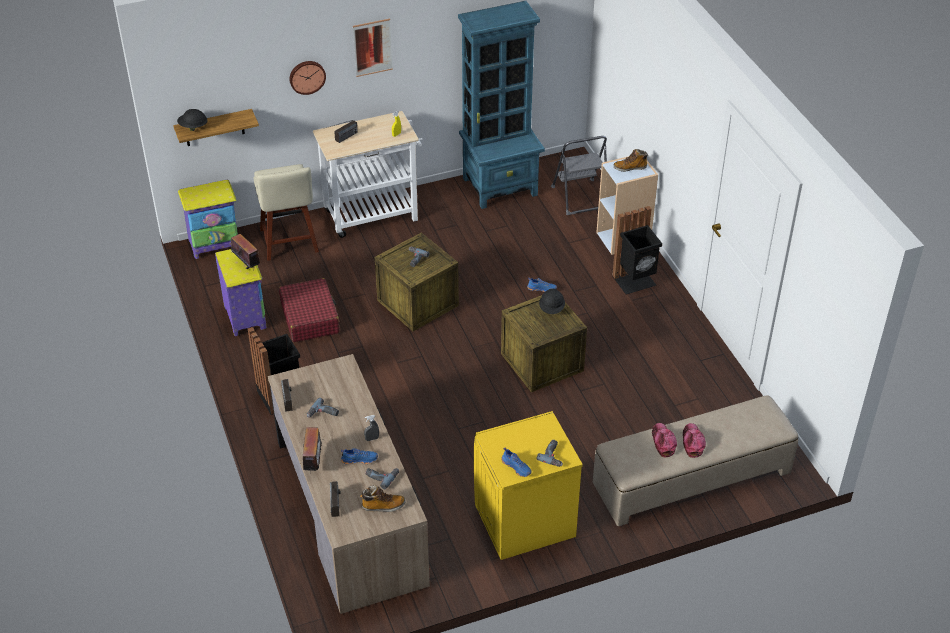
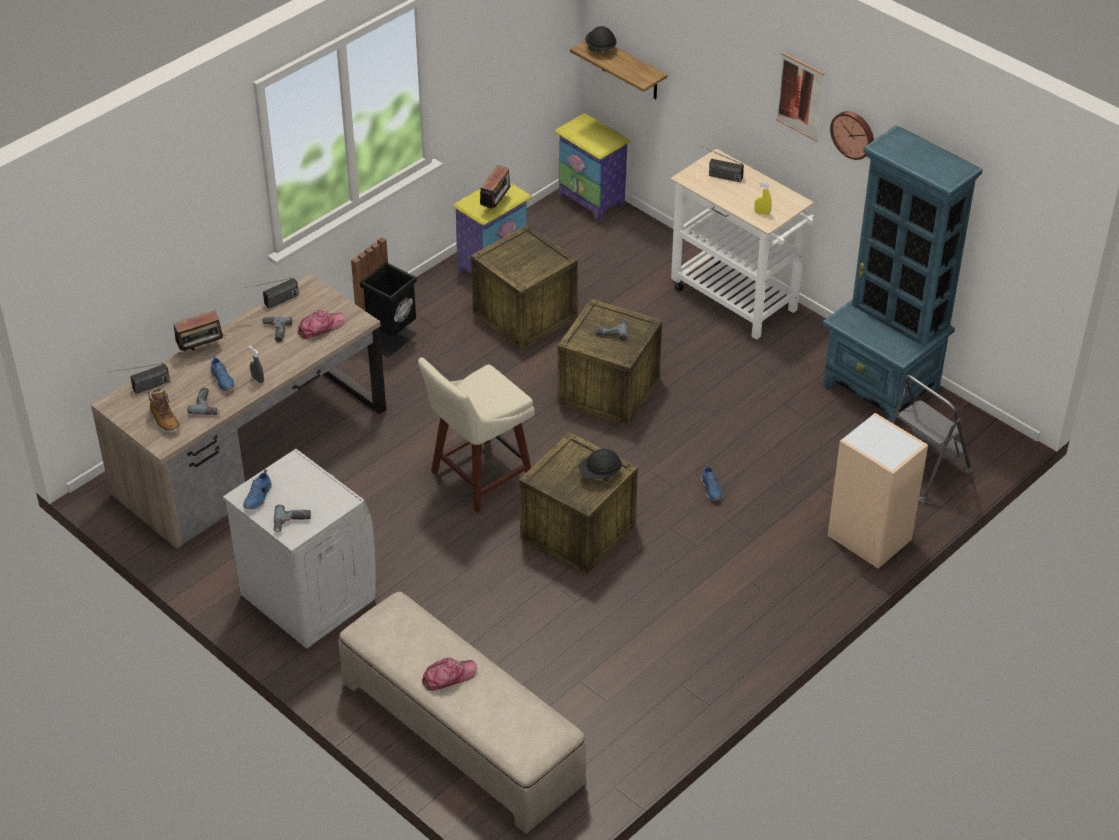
camera: 65 degrees right, 0 degrees up
beige stool [254,164,319,261] -> beige stool moved to [418,357,535,513]
red suitcase [279,278,339,342] -> crate [471,225,578,350]
wall clock [289,61,326,95] -> wall clock moved to [830,111,874,160]
yellow washing machine [474,411,583,560] -> white washing machine [223,449,376,649]
black trash can [612,206,662,295] -> none
boot [613,149,648,172] -> none
cap [652,423,677,458] -> cap moved to [298,310,345,339]

